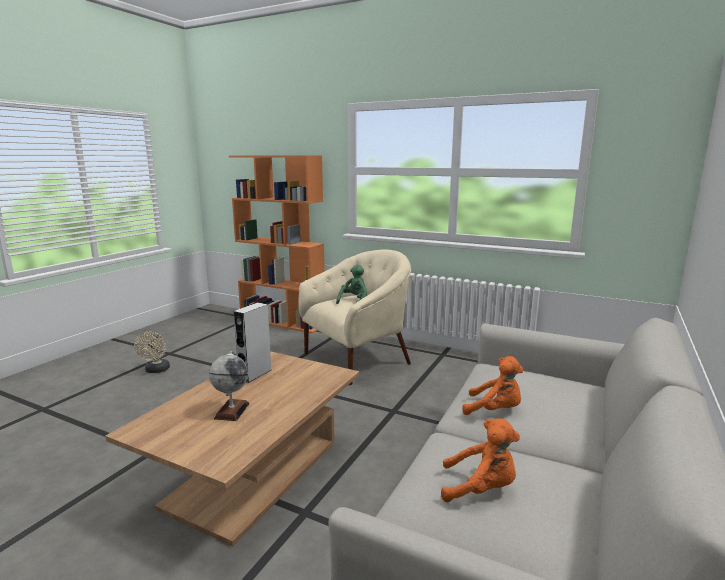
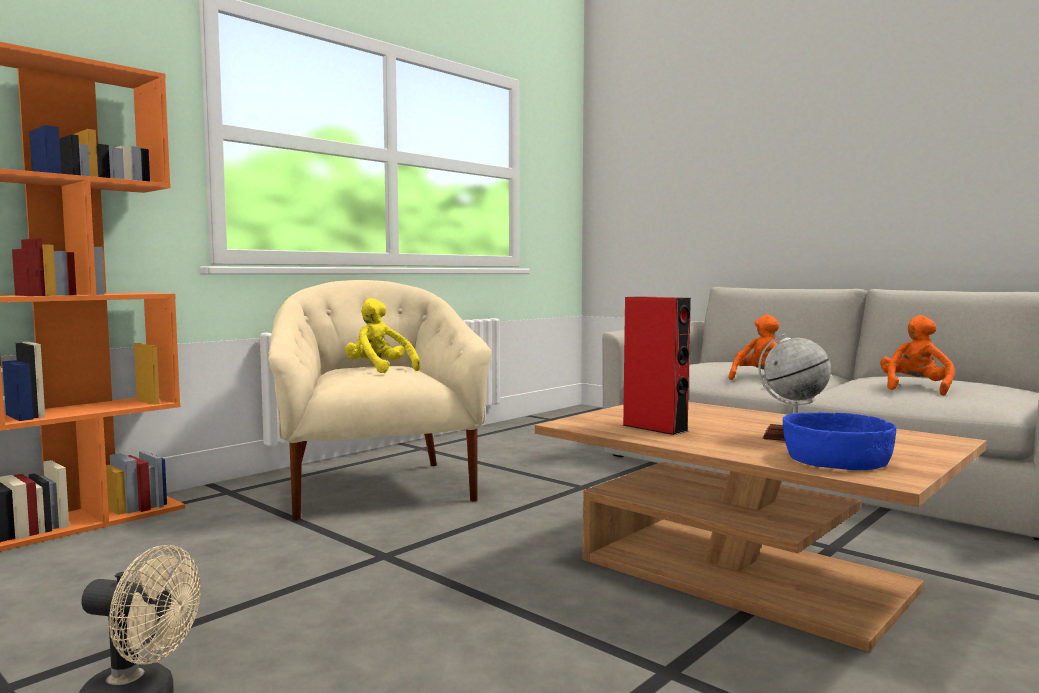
camera: 75 degrees left, 10 degrees down
grey speaker [233,302,271,383] -> red speaker [622,296,691,435]
green plush toy [336,264,367,304] -> yellow plush toy [345,298,421,373]
none -> blue bowl [783,412,896,470]

